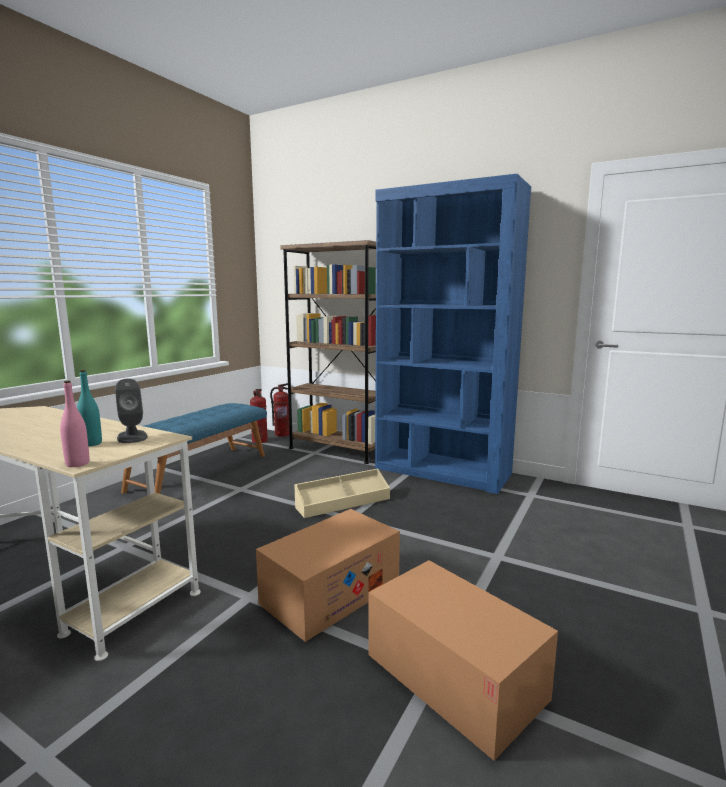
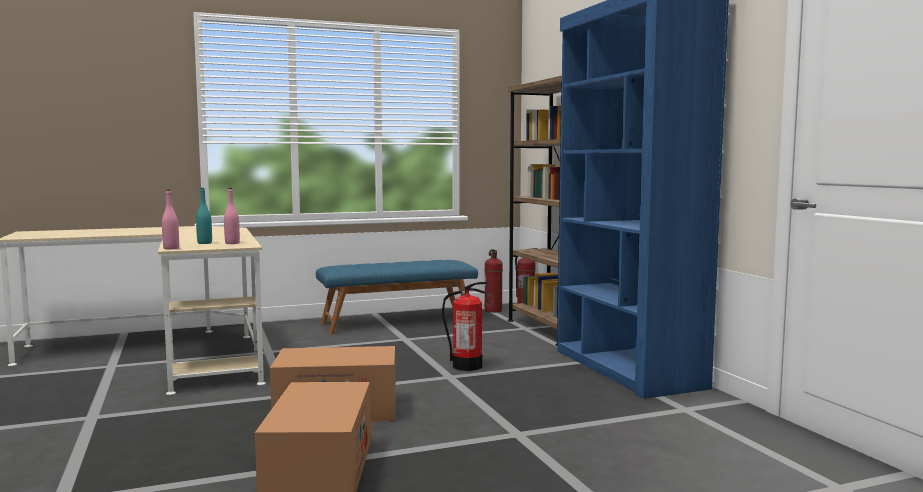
camera: 40 degrees right, 5 degrees down
grey speaker [115,378,148,443] -> pink bottle [224,188,240,244]
beige storage box [294,469,390,518] -> fire extinguisher [442,282,487,371]

